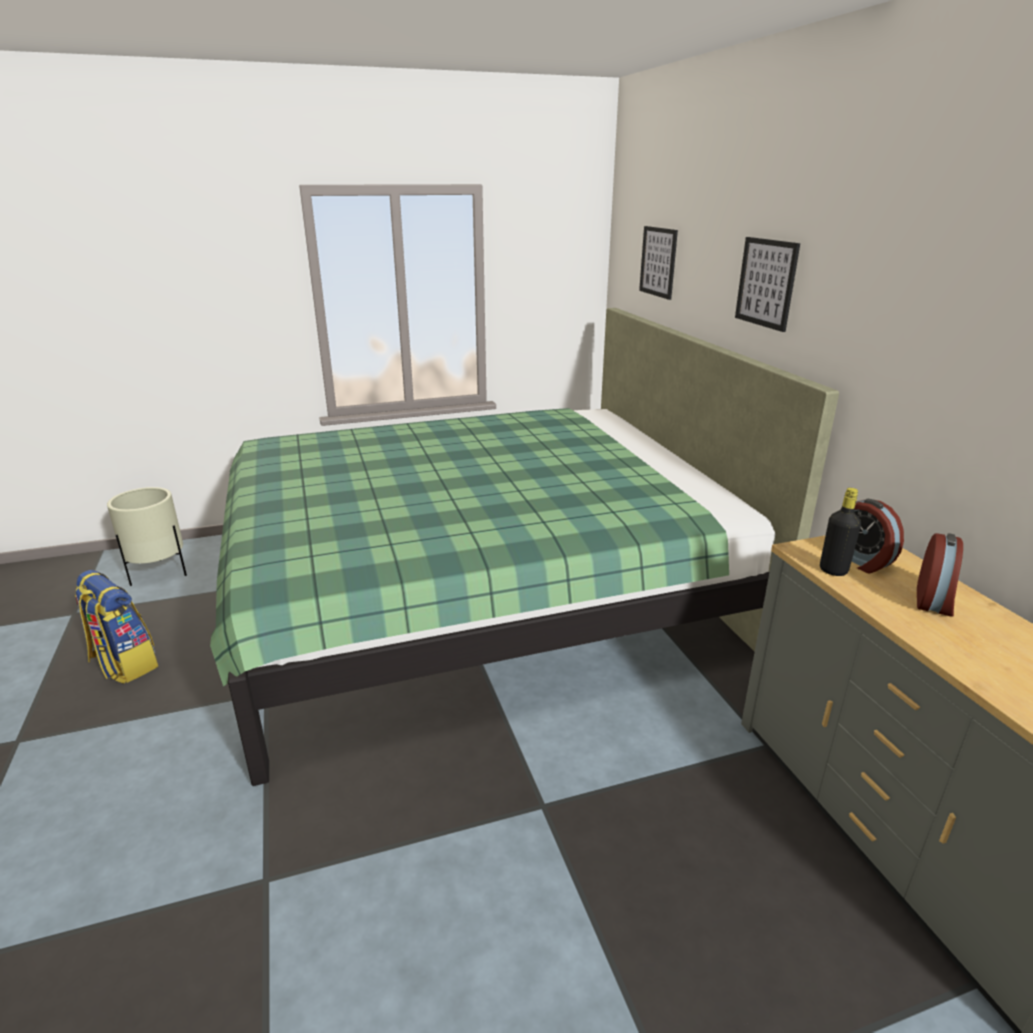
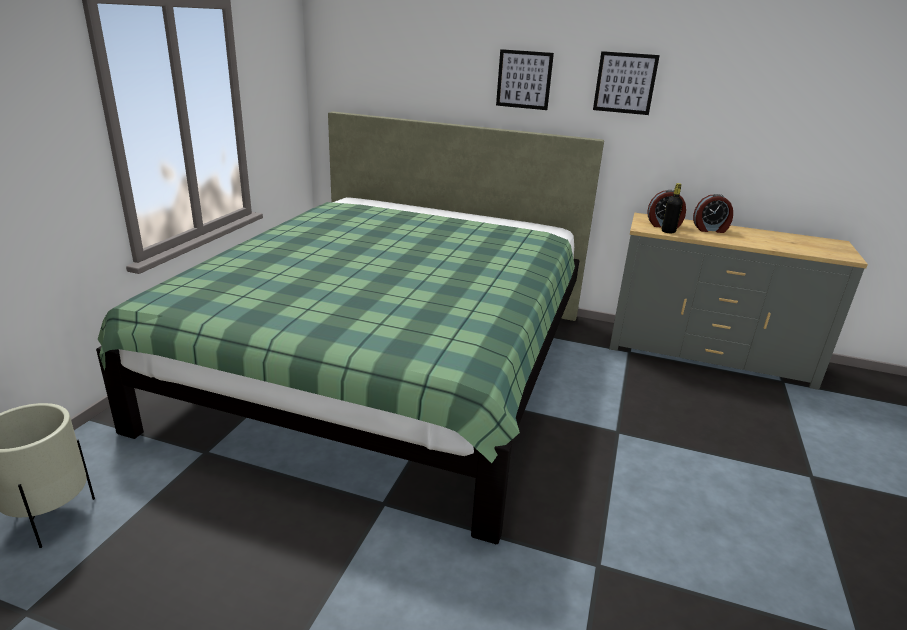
camera: 55 degrees left, 0 degrees up
backpack [75,570,158,684] -> none
picture [639,226,678,300] -> picture moved to [593,51,660,115]
alarm clock [917,533,963,617] -> alarm clock turned 120 degrees clockwise [693,194,733,233]

